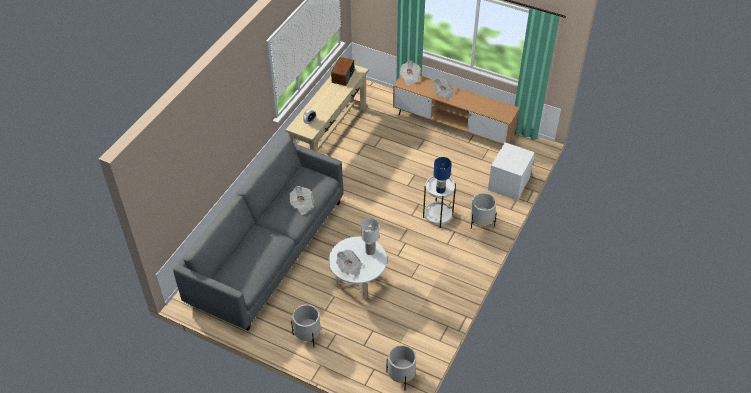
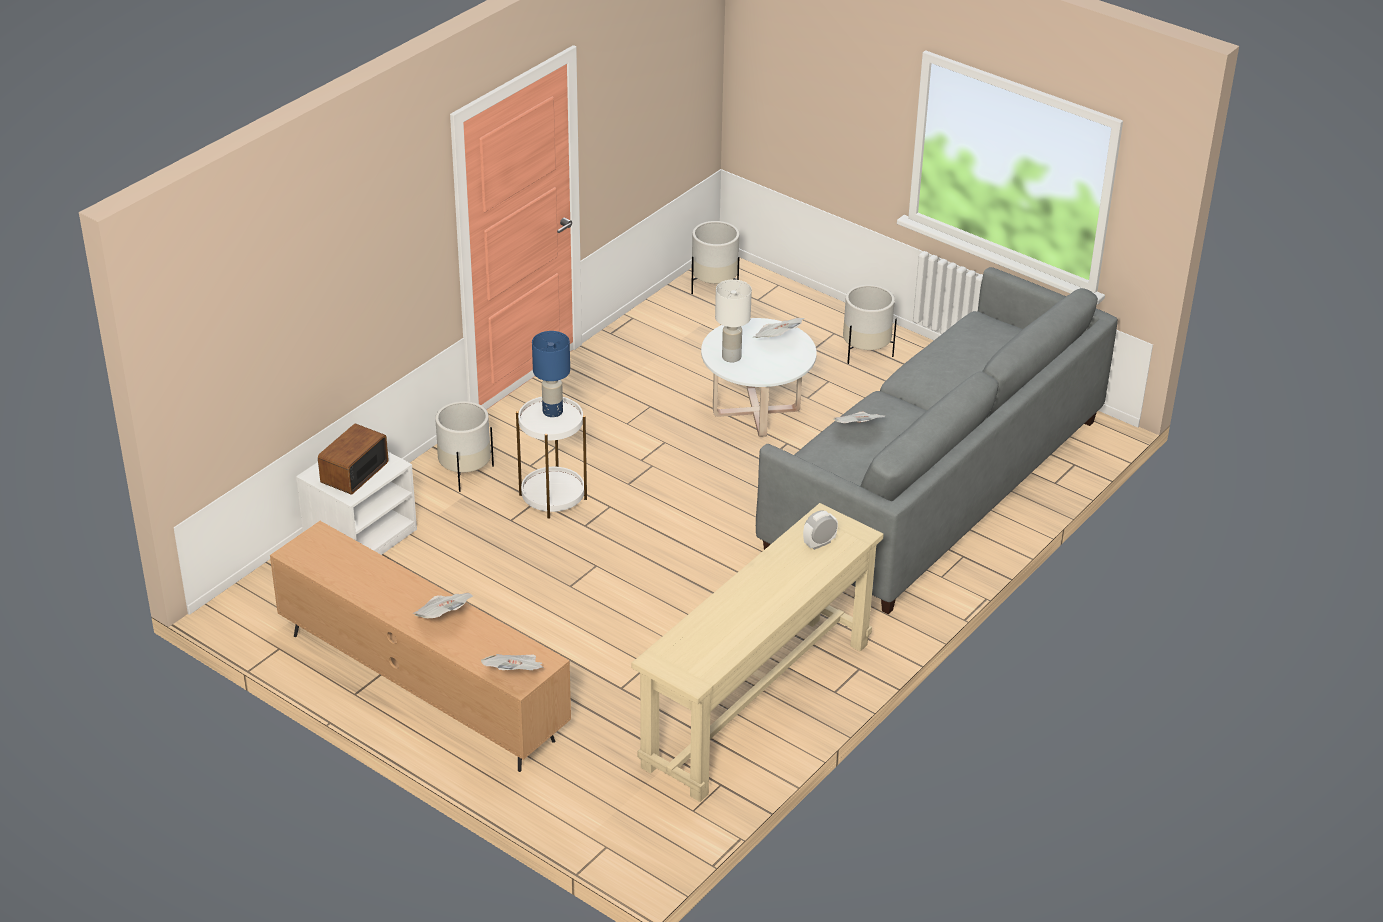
camera: 170 degrees left, 10 degrees down
radio [331,57,355,86] -> radio moved to [318,423,389,495]

